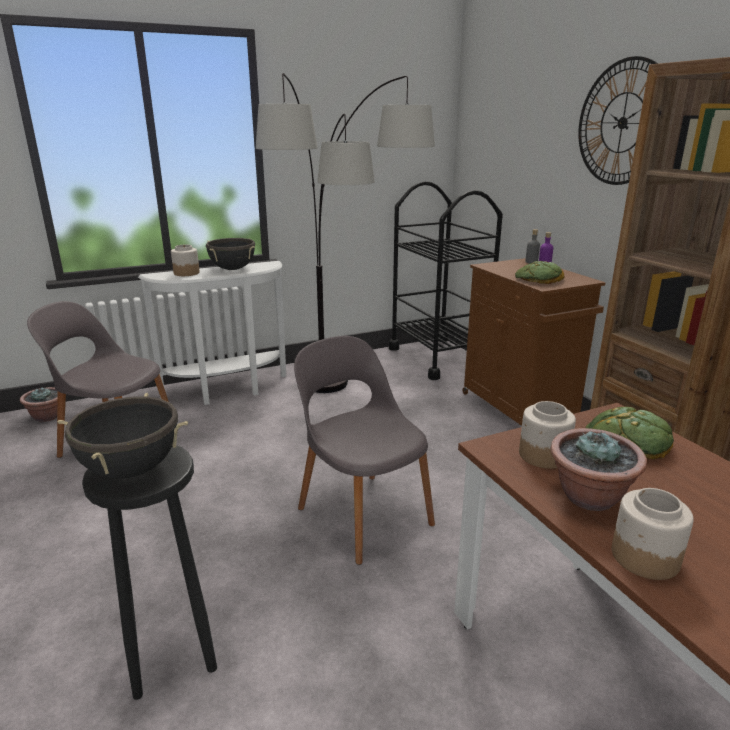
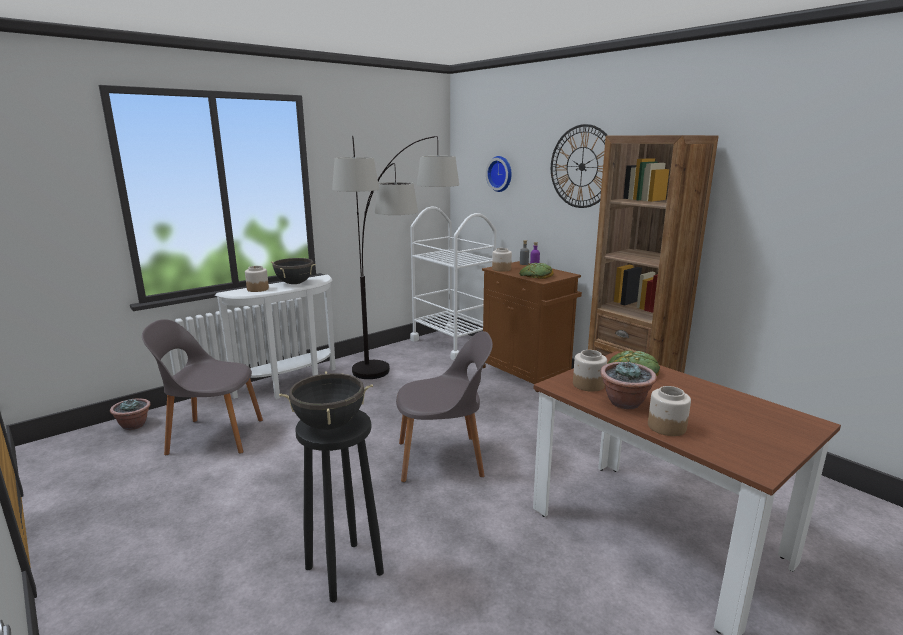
camera: 15 degrees left, 5 degrees down
grey chair [294,336,435,565] -> grey chair turned 135 degrees clockwise [396,331,493,482]
black cart [389,181,503,380] -> white cart [410,206,496,360]
none -> wall clock [486,156,512,192]
none -> jar [492,248,512,271]

